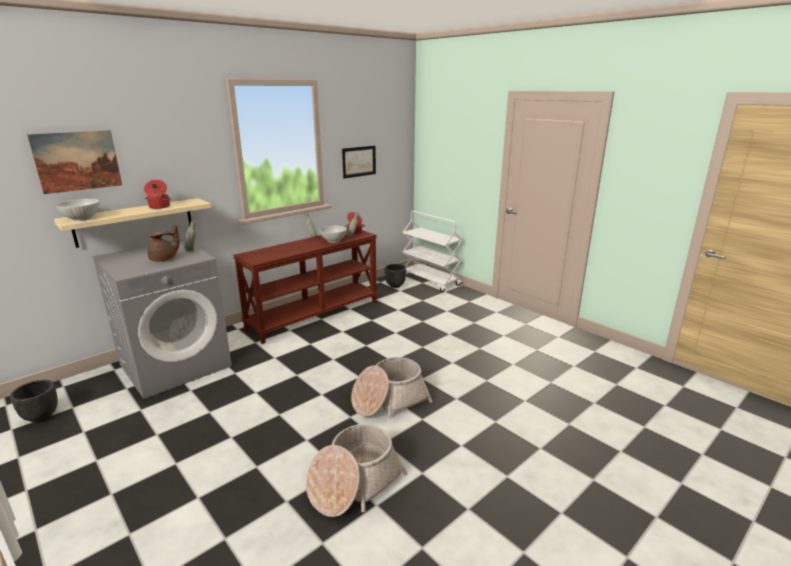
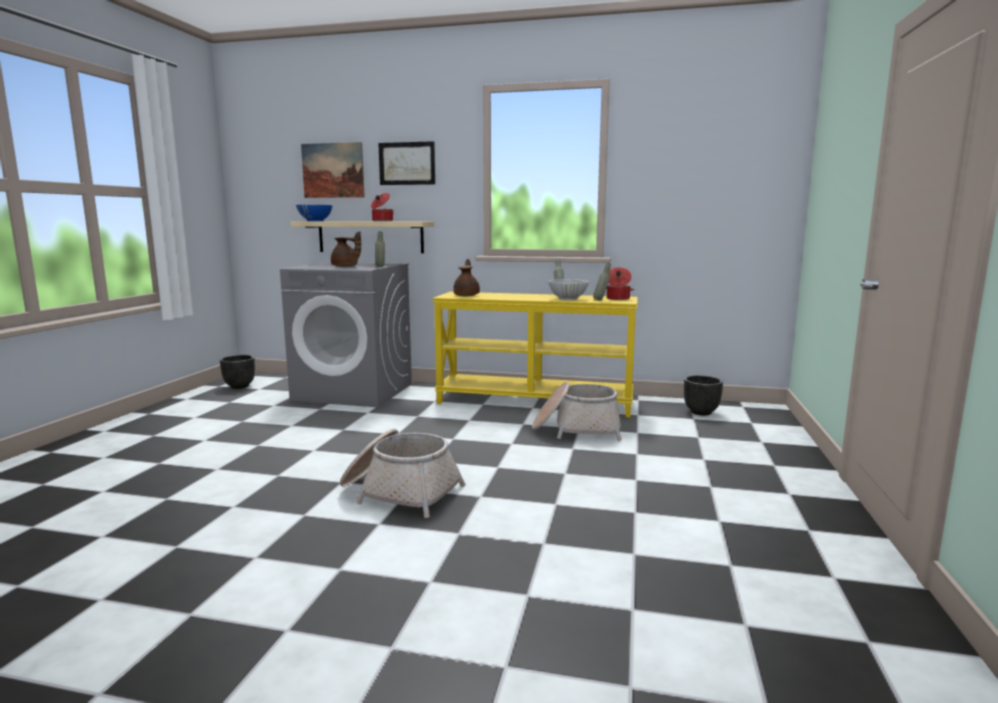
camera: 55 degrees right, 10 degrees down
white bowl [56,199,100,221] -> blue bowl [296,205,333,221]
brown console table [233,230,378,344] -> yellow console table [433,292,638,418]
basket [306,424,407,517] -> basket moved to [532,382,622,441]
picture [342,146,376,178] -> picture moved to [378,141,435,185]
white cart [403,211,462,292] -> none
none -> brown teapot [453,259,480,296]

